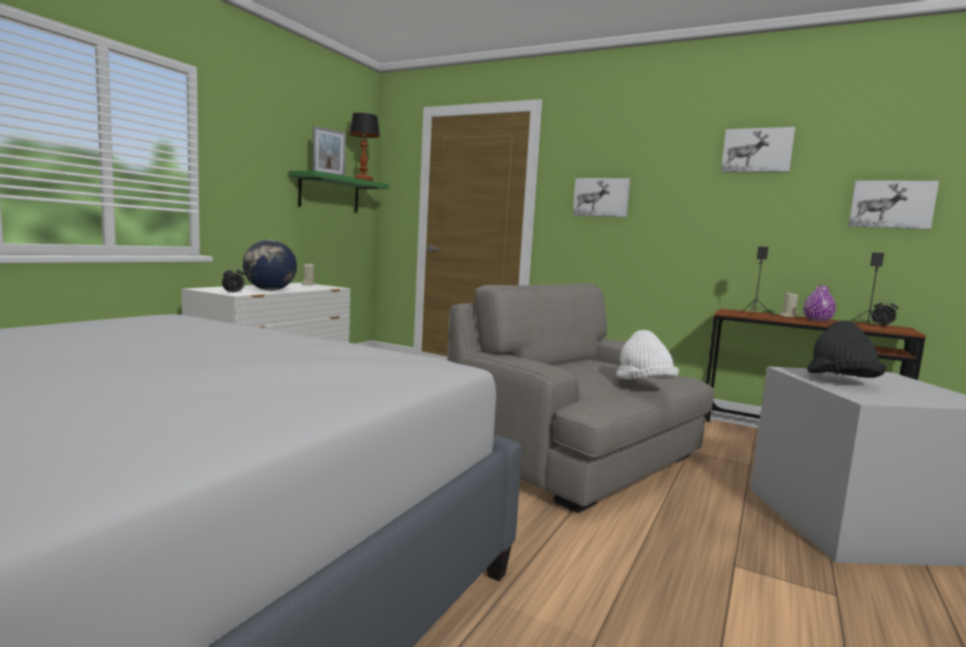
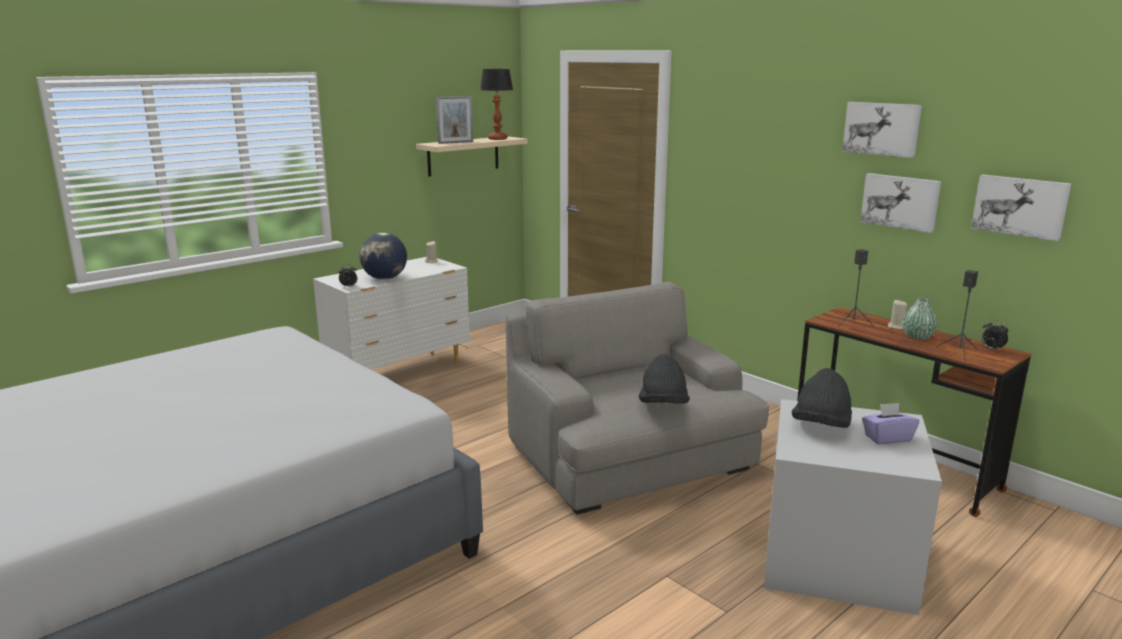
camera: 20 degrees right, 10 degrees up
green shelf [289,171,389,212] -> beige shelf [416,136,528,177]
picture [573,178,631,217] -> picture moved to [860,173,941,233]
white hat [616,330,679,379] -> black hat [639,354,690,404]
purple vase [803,285,836,322] -> green vase [902,298,937,340]
none -> purple tissue box [862,403,919,444]

